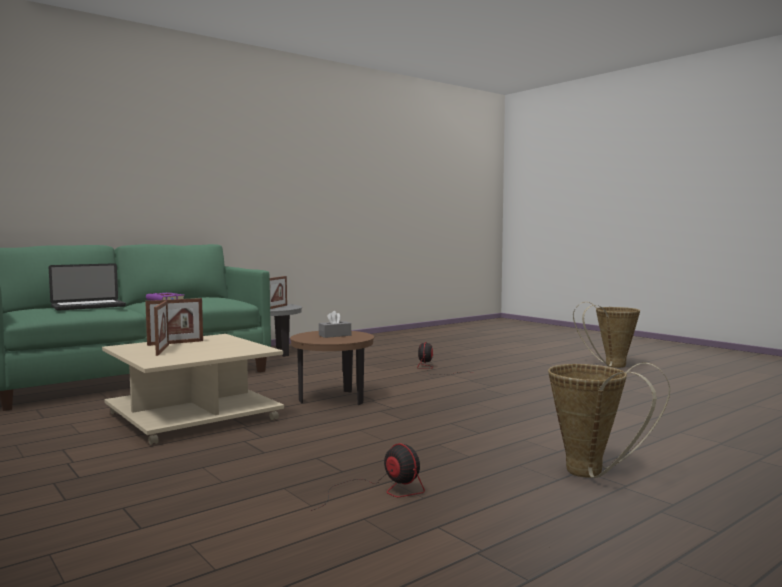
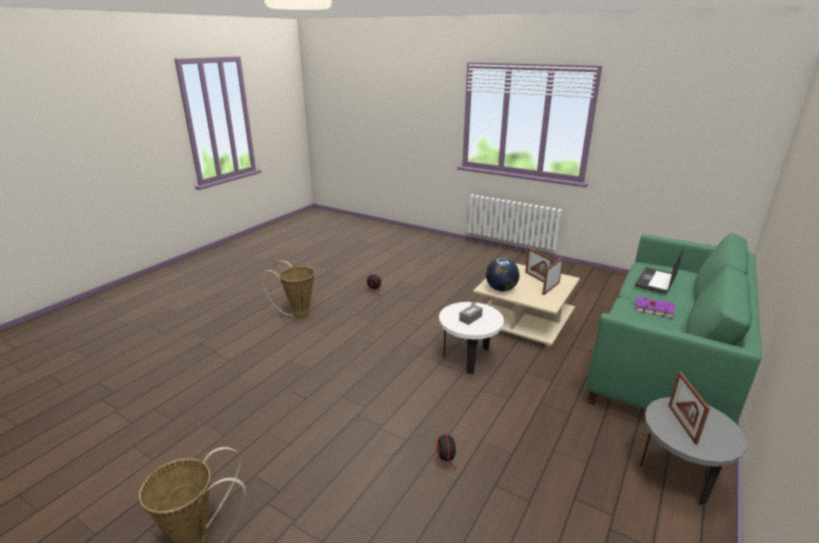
camera: 160 degrees right, 20 degrees up
brown side table [290,331,374,405] -> white side table [439,302,504,374]
none -> globe [486,258,520,291]

